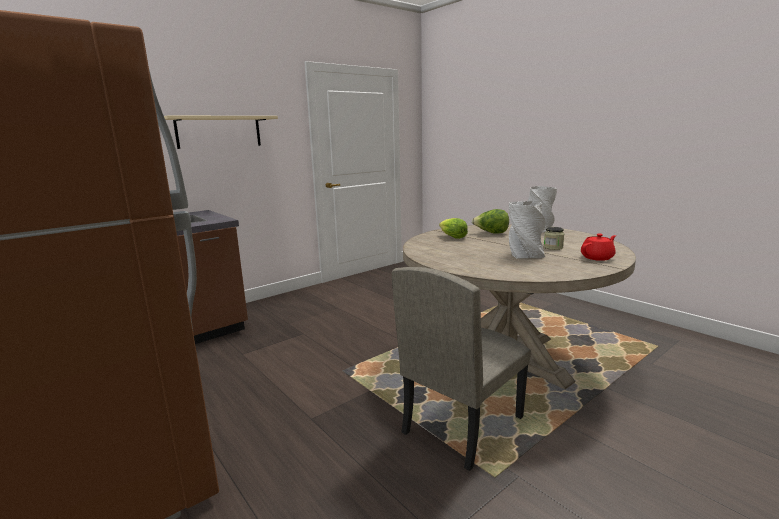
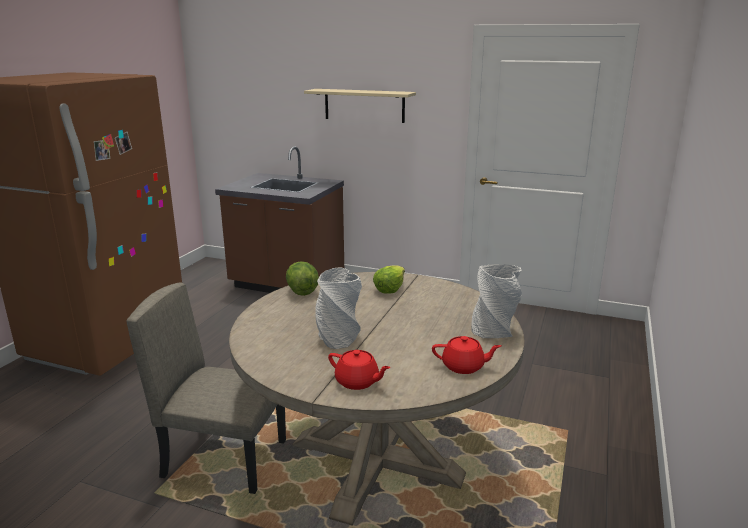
camera: 60 degrees right, 5 degrees up
lettuce [472,209,509,234] -> lettuce moved to [286,261,319,296]
jar [544,227,564,250] -> none
none -> red teapot [432,336,501,374]

